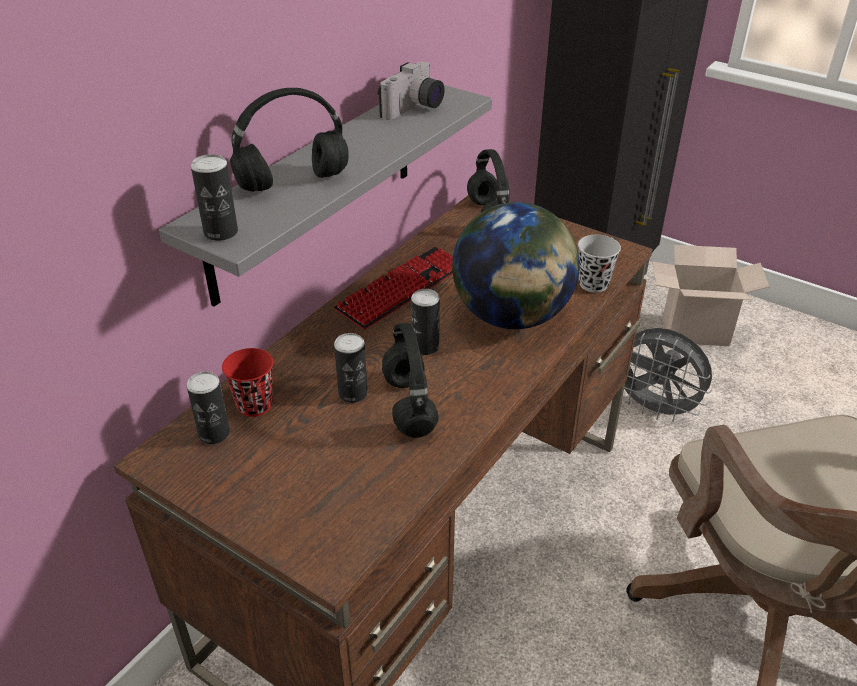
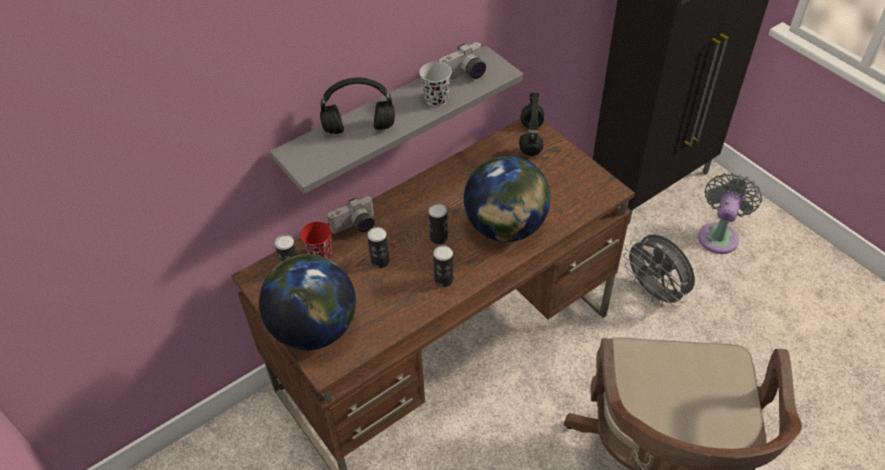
camera: 20 degrees right, 10 degrees up
can [191,154,238,241] -> can moved to [433,245,453,287]
keyboard [334,247,453,329] -> none
black headphones [382,323,439,438] -> none
black cup [578,235,621,293] -> black cup moved to [419,62,452,107]
cardboard box [652,245,769,346] -> grey fan [698,173,762,254]
none -> globe [259,254,356,350]
none -> camera [327,196,375,234]

